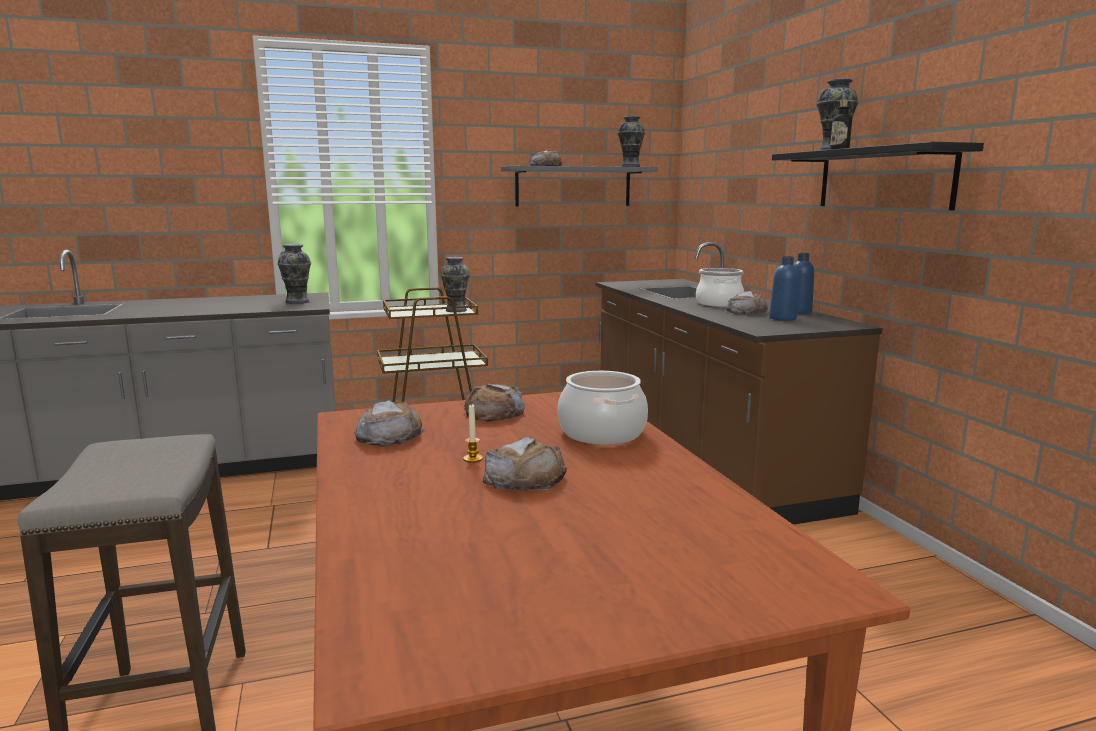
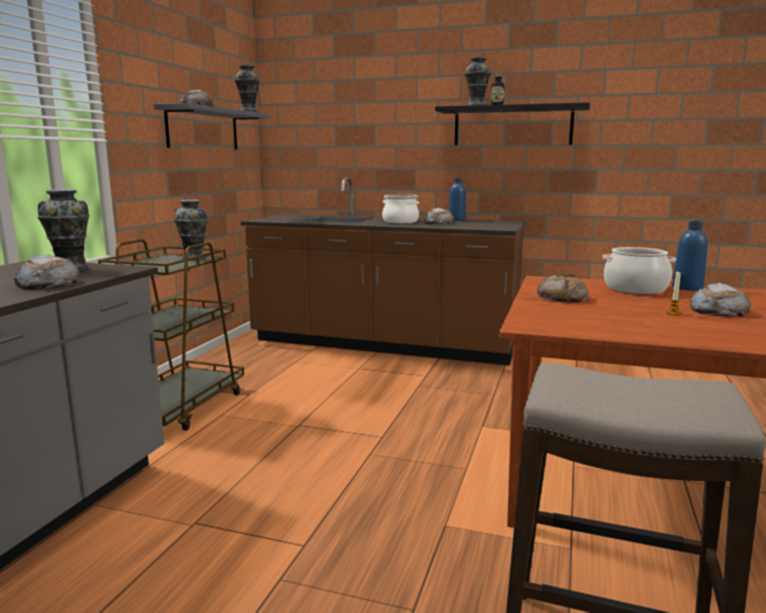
camera: 55 degrees left, 0 degrees up
bread [354,400,426,447] -> bread moved to [14,254,79,290]
blue bottle [769,256,799,321] -> blue bottle moved to [672,221,708,291]

